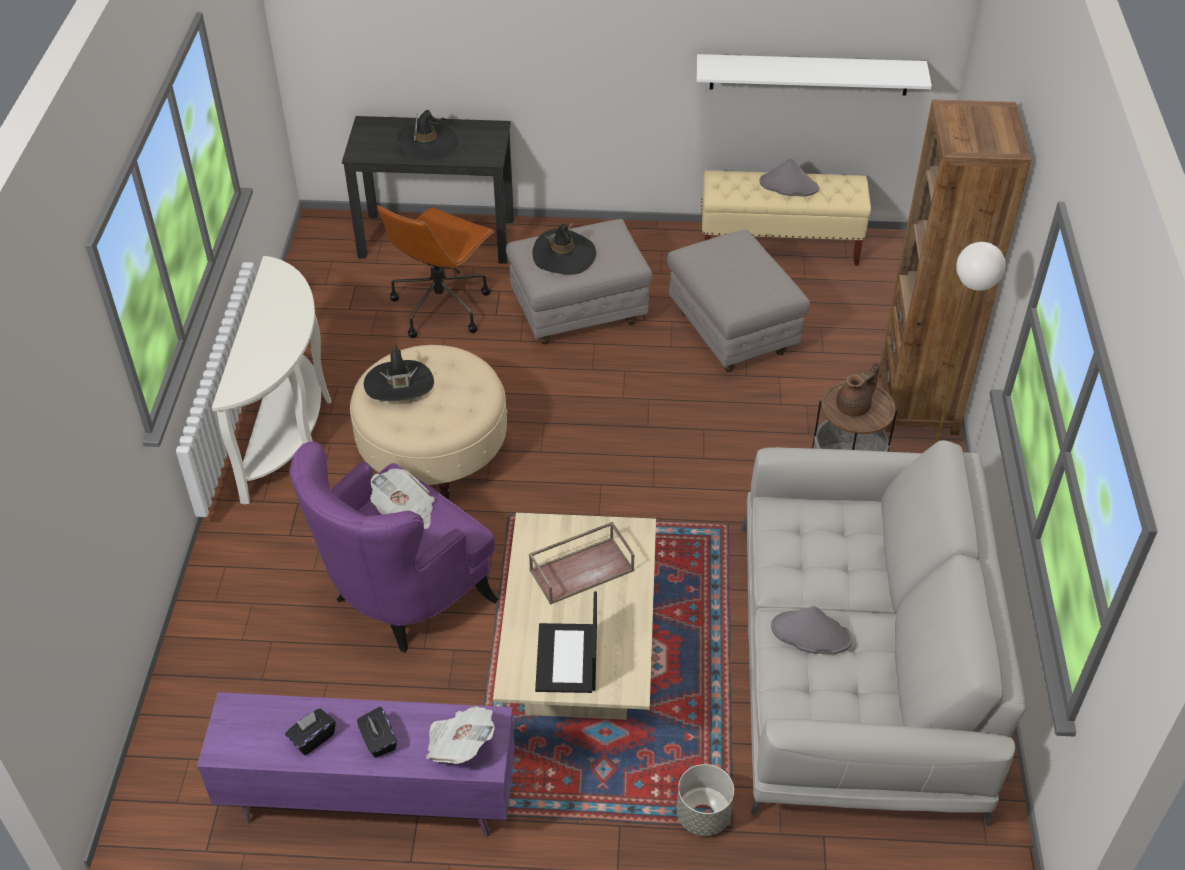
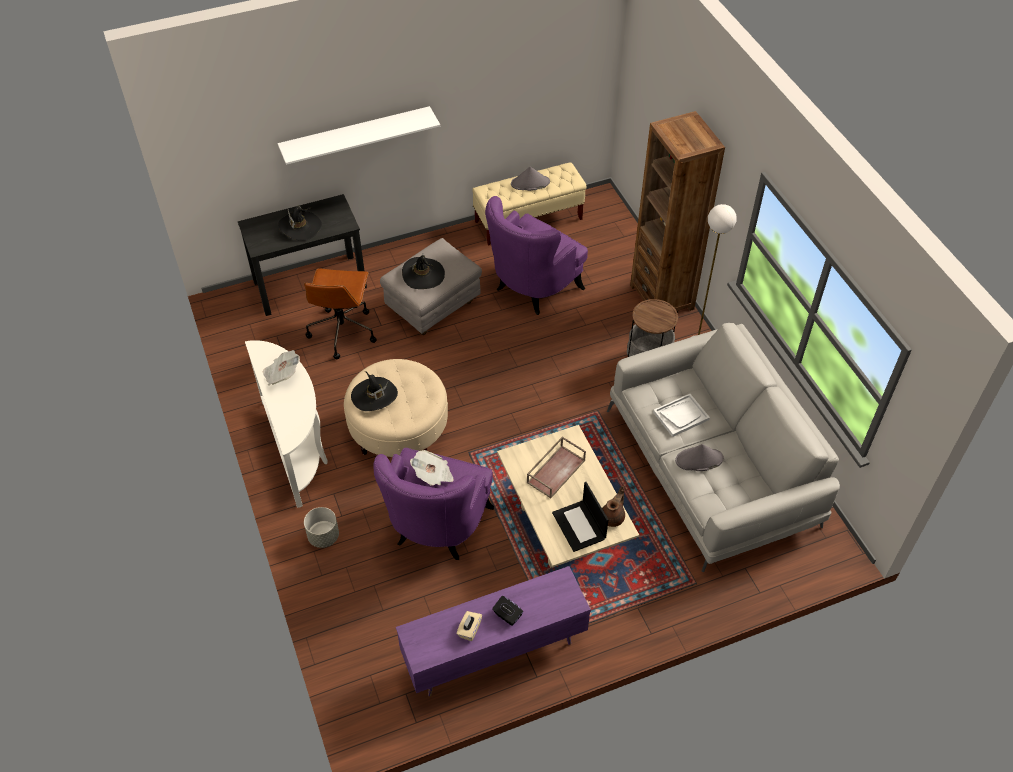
camera: 25 degrees left, 5 degrees up
black tissue box [285,708,336,755] -> beige tissue box [457,611,482,641]
newspaper [426,706,495,764] -> newspaper moved to [263,350,300,386]
grey ottoman [667,230,810,372] -> purple armchair [485,196,588,315]
grey planter [676,764,734,836] -> grey planter moved to [304,507,339,548]
white shelf [697,54,932,96] -> white shelf moved to [278,106,440,165]
brown teapot [836,362,880,416] -> brown teapot moved to [602,486,625,527]
none -> white tray [653,394,710,437]

